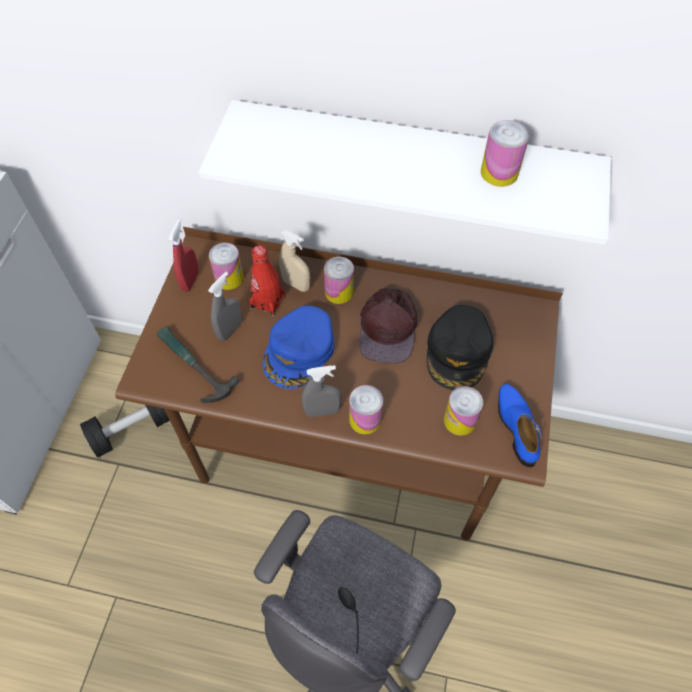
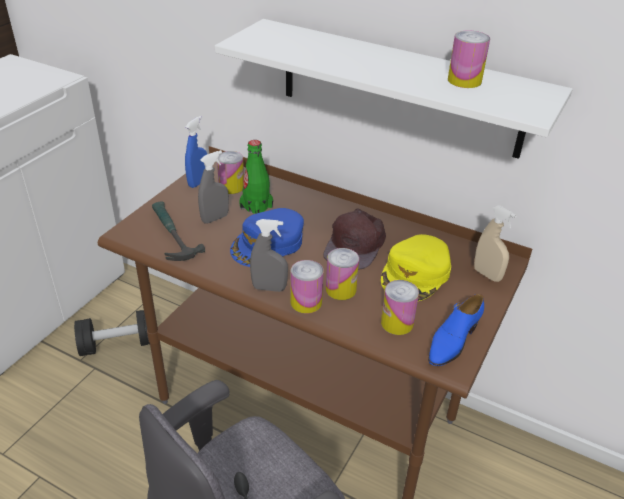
camera: 15 degrees right, 20 degrees down
red spray bottle [169,219,199,291] -> blue spray bottle [185,116,207,188]
red bottle [249,245,285,316] -> green bottle [239,140,273,214]
beige spray bottle [279,229,310,292] -> beige spray bottle moved to [474,205,517,282]
can [324,257,354,304] -> can moved to [326,248,359,300]
black cap [427,305,494,390] -> yellow cap [381,234,451,301]
blue shoe [498,384,542,467] -> blue shoe turned 150 degrees counterclockwise [428,294,484,366]

